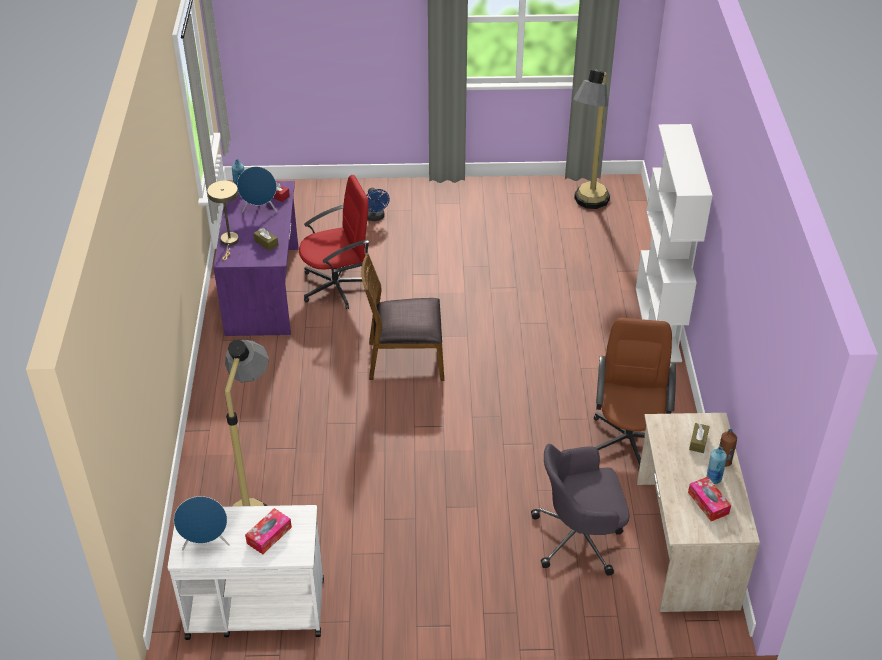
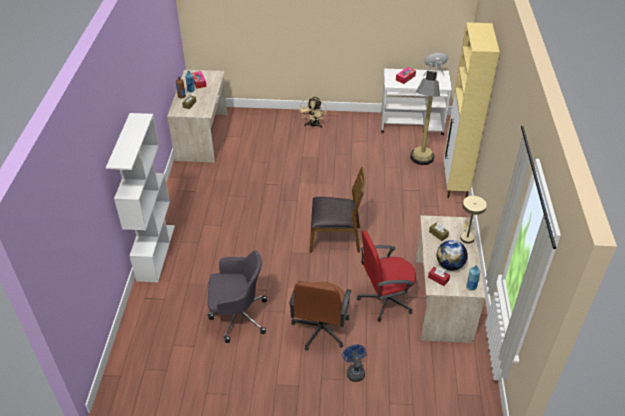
camera: 175 degrees left, 0 degrees up
purple desk [213,181,299,336] -> beige desk [416,215,485,343]
blue speaker [237,166,277,212] -> globe [437,240,468,270]
grey office chair [531,444,630,576] -> grey office chair moved to [207,250,267,343]
floor lamp [573,69,610,209] -> none
brown office chair [594,317,676,470] -> brown office chair moved to [289,281,352,351]
none -> beige fan [299,96,326,128]
none -> beige cabinet [443,22,500,198]

